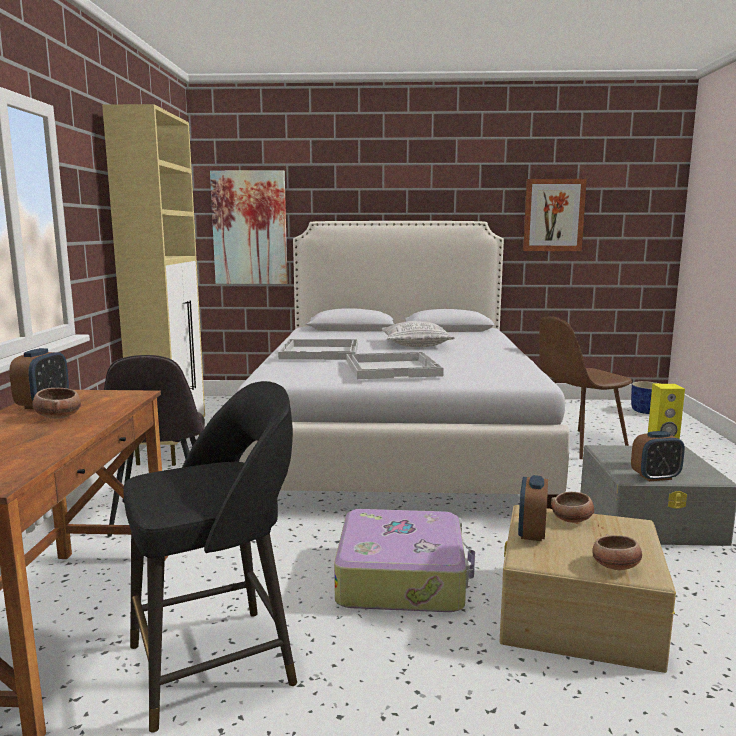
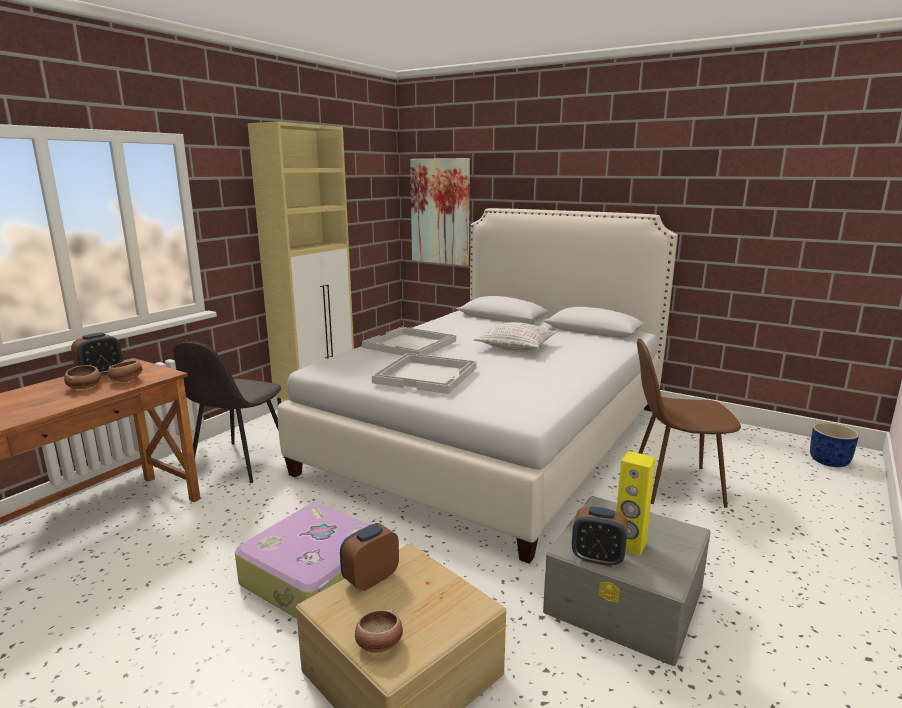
camera: 30 degrees right, 5 degrees up
black stool [123,381,297,733] -> none
picture [523,179,587,251] -> none
bowl [551,492,594,523] -> bowl moved to [108,360,142,382]

